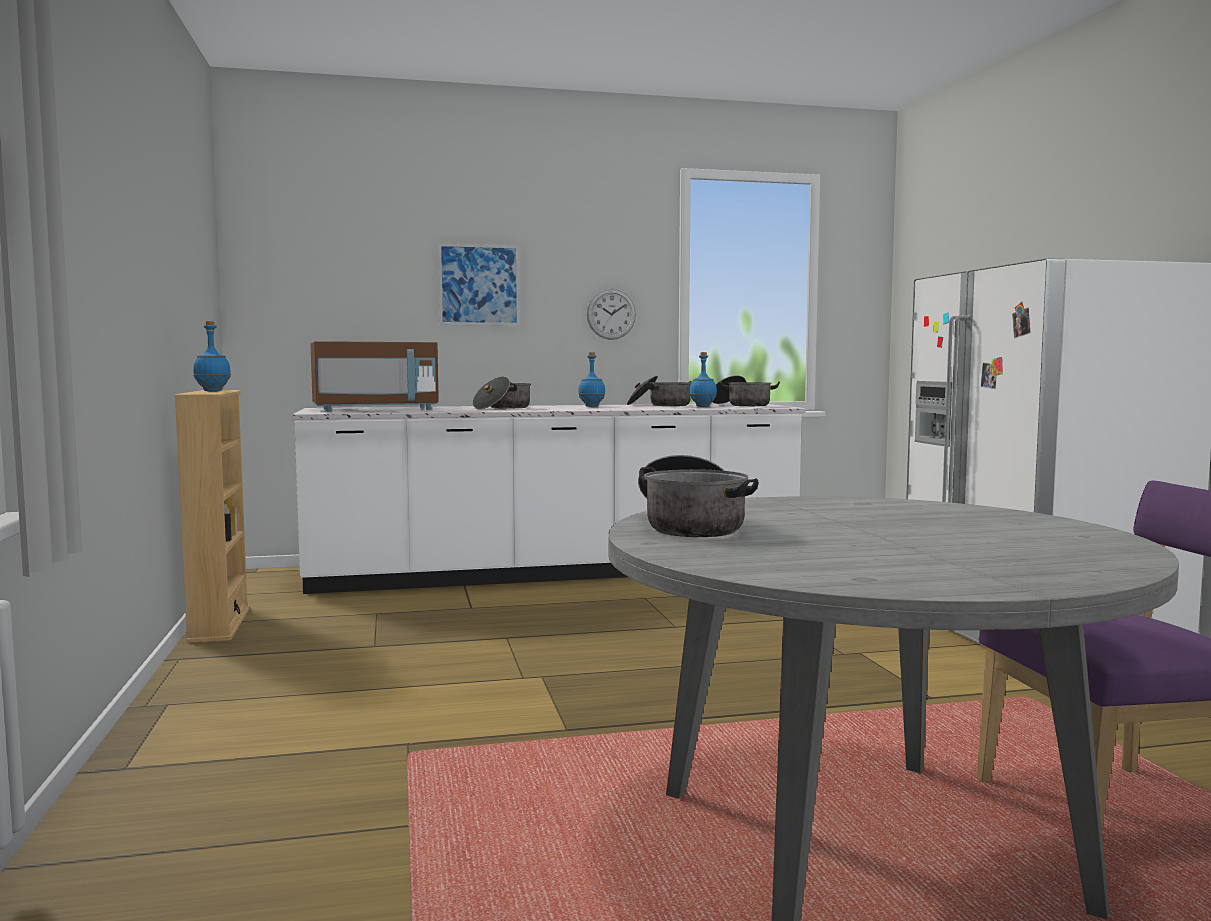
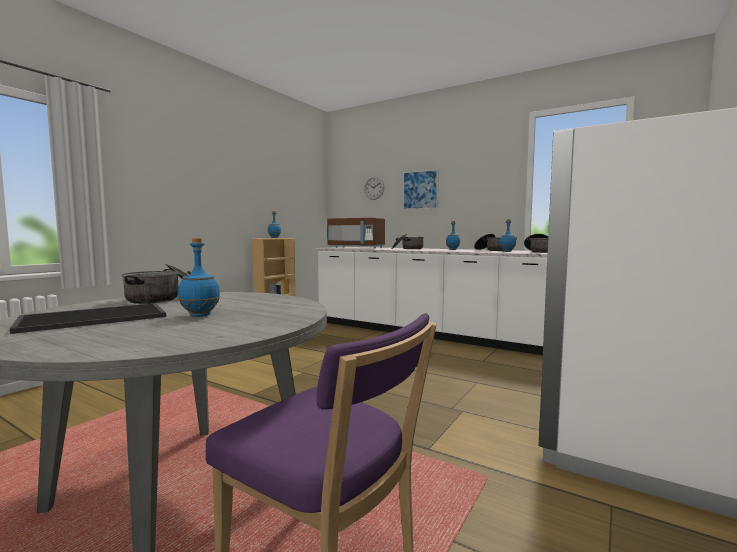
camera: 45 degrees right, 0 degrees up
wall clock [587,289,636,340] -> wall clock moved to [364,176,384,200]
none -> tray [10,303,166,334]
none -> blue bottle [178,238,220,317]

